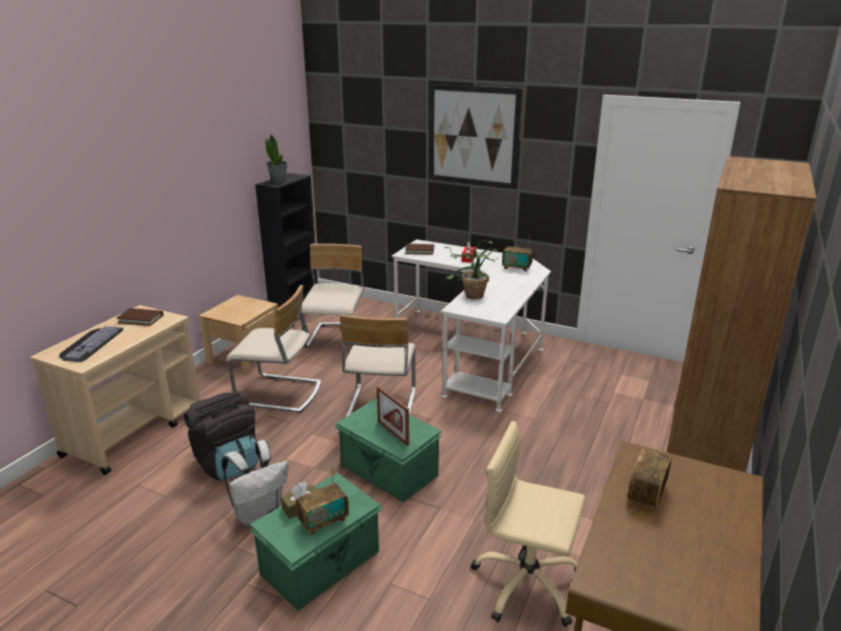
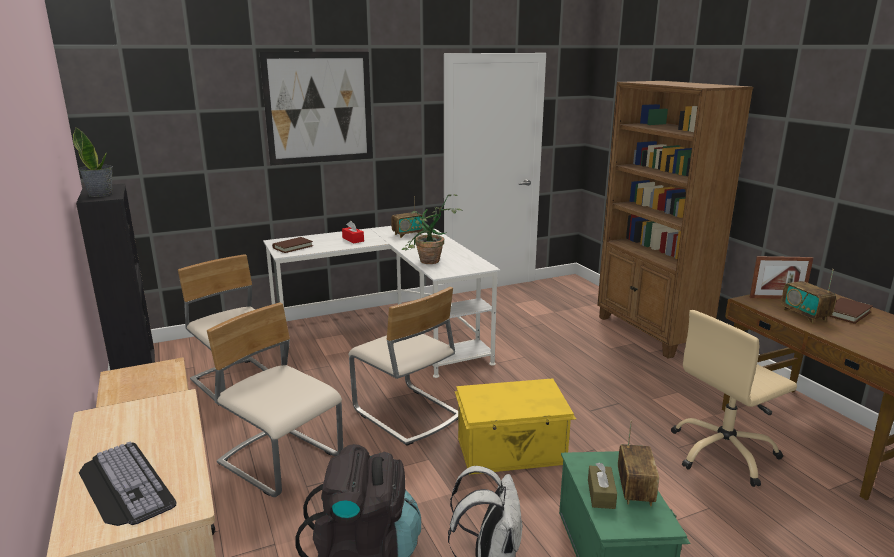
camera: 50 degrees left, 5 degrees down
brown book [116,308,163,326] -> brown book moved to [829,298,873,324]
beige chair [226,285,321,413] -> beige chair turned 105 degrees counterclockwise [207,303,343,497]
green storage box [334,398,442,503] -> yellow storage box [455,378,576,475]
picture frame [377,386,409,446] -> picture frame moved to [750,256,813,299]

